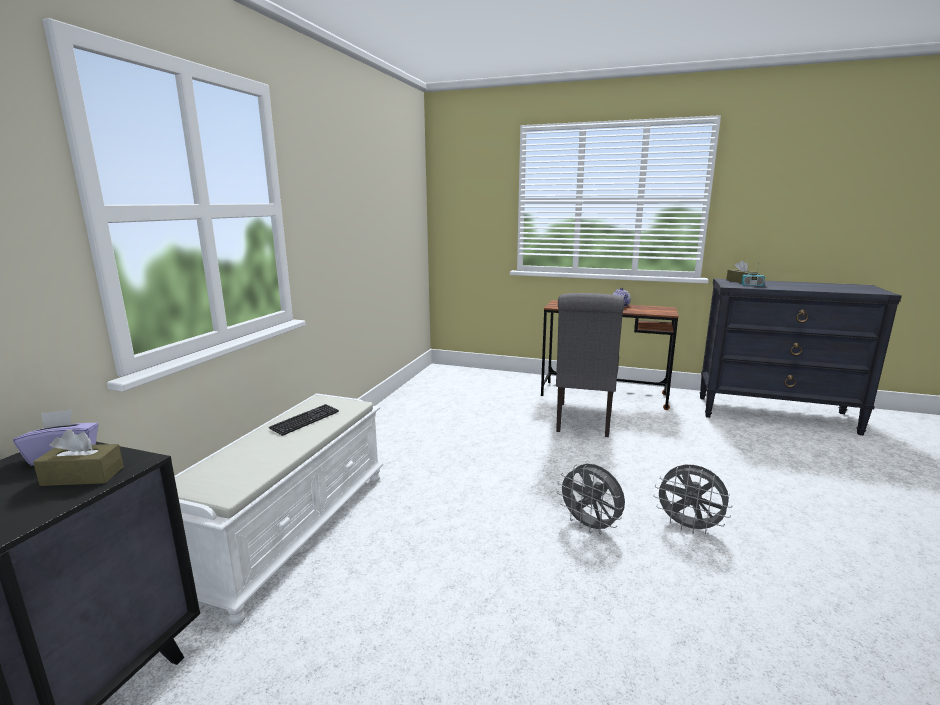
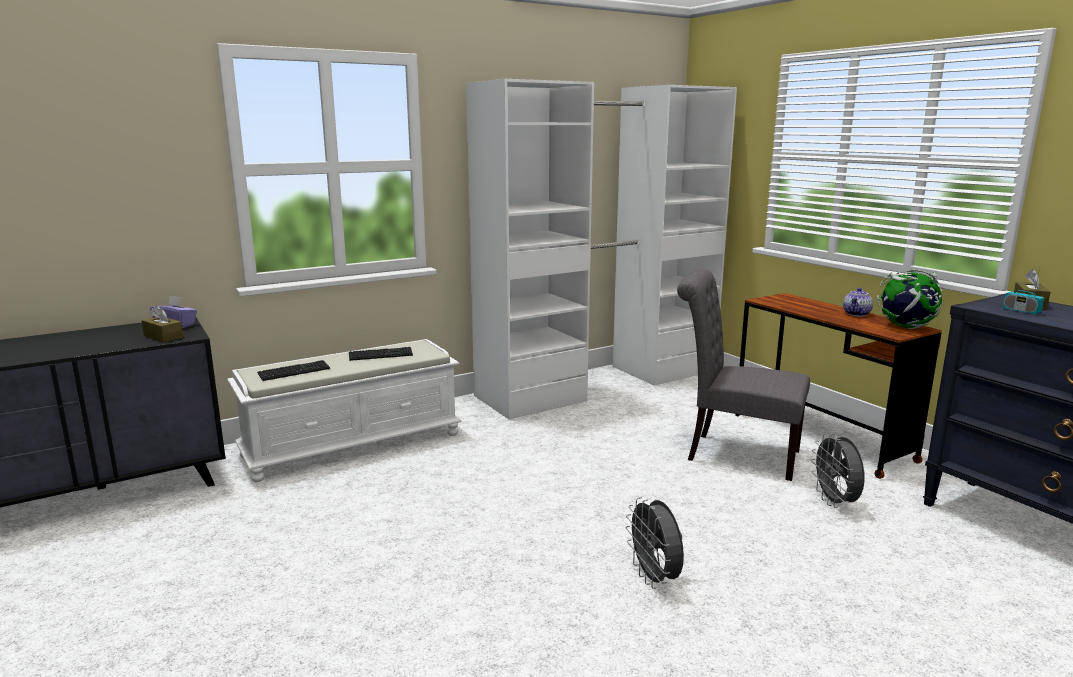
camera: 40 degrees right, 0 degrees up
grey chair [556,293,624,437] -> grey chair turned 60 degrees clockwise [677,269,810,481]
grey fan [557,464,625,535] -> grey fan moved to [811,433,865,508]
none -> keyboard [257,360,330,381]
none -> white wardrobe [466,79,737,419]
none -> globe [877,269,943,329]

